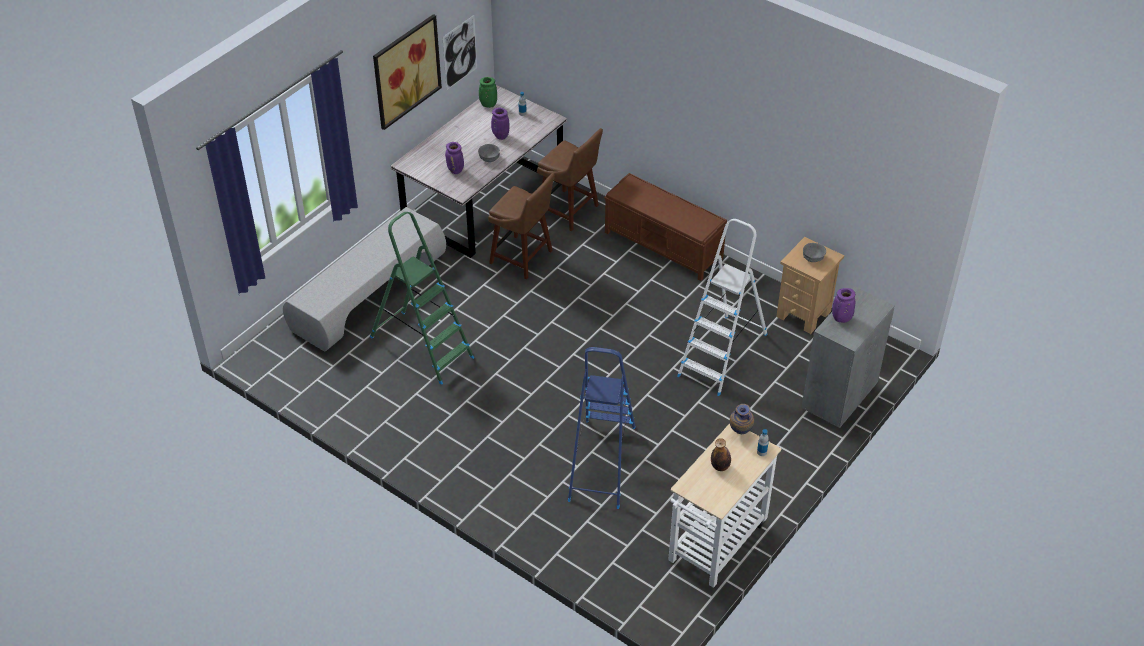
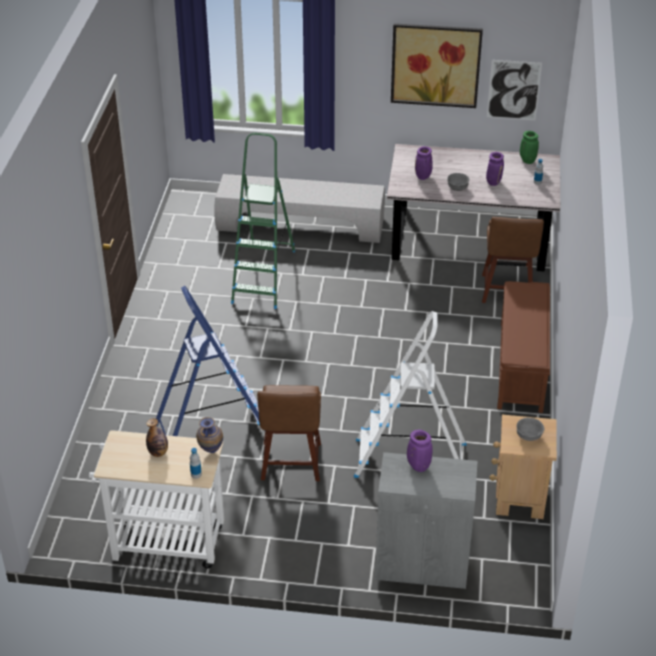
camera: 60 degrees right, 5 degrees down
brown chair [488,173,555,279] -> brown chair moved to [257,385,321,481]

